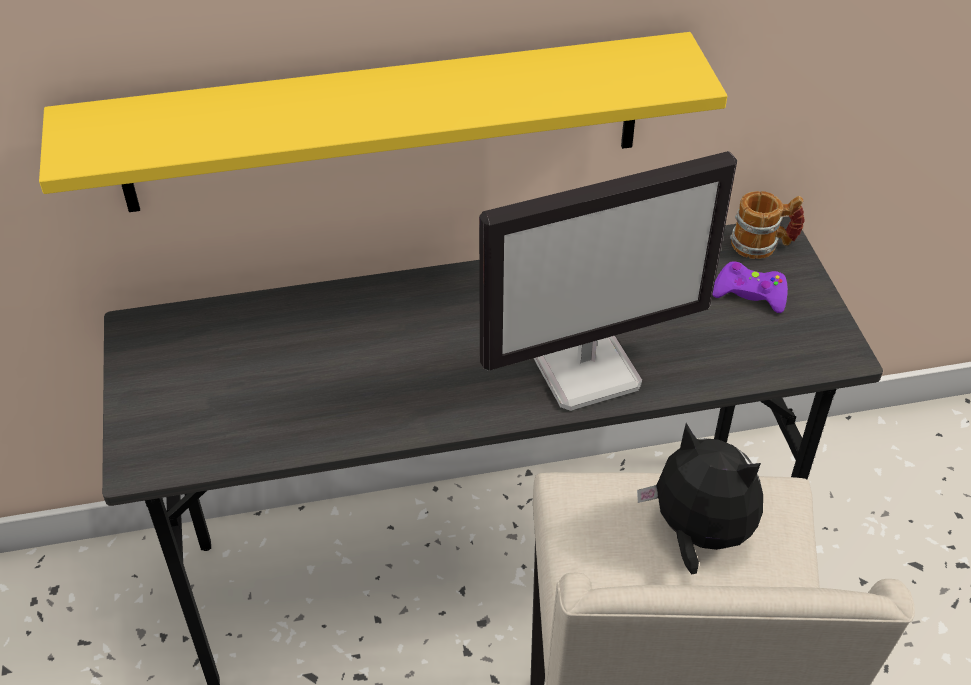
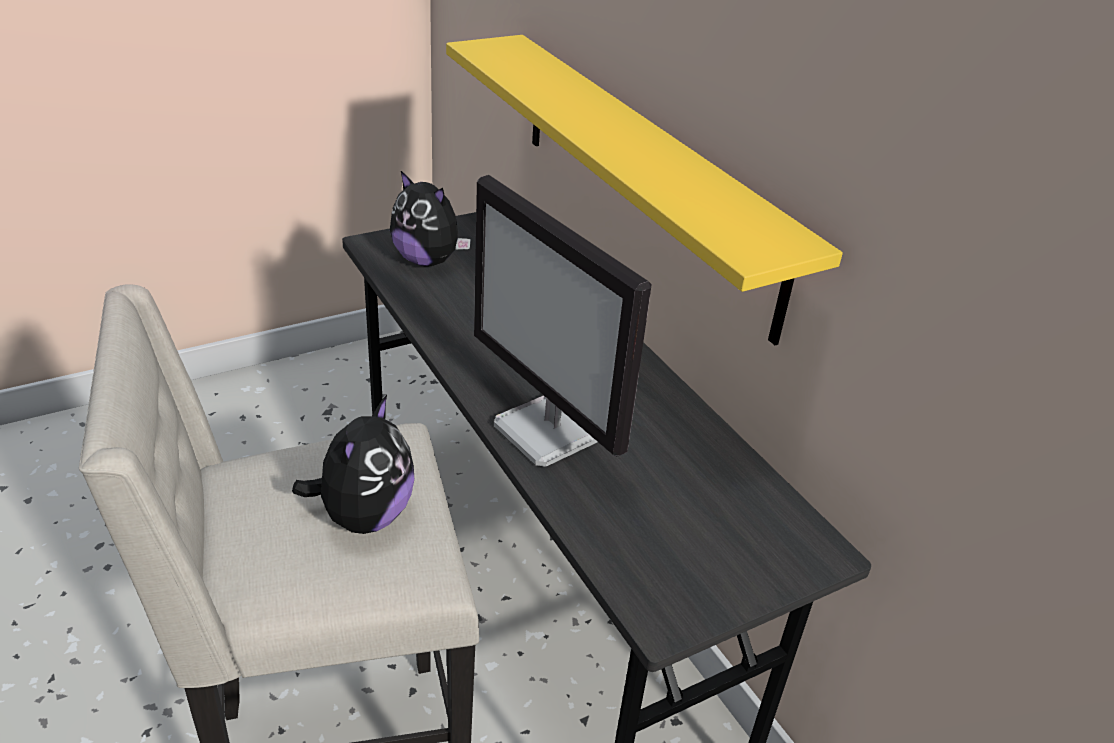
camera: 70 degrees right, 10 degrees down
purple game controller [712,261,788,313] -> none
mug [730,191,805,259] -> none
none -> plush toy [390,171,471,267]

